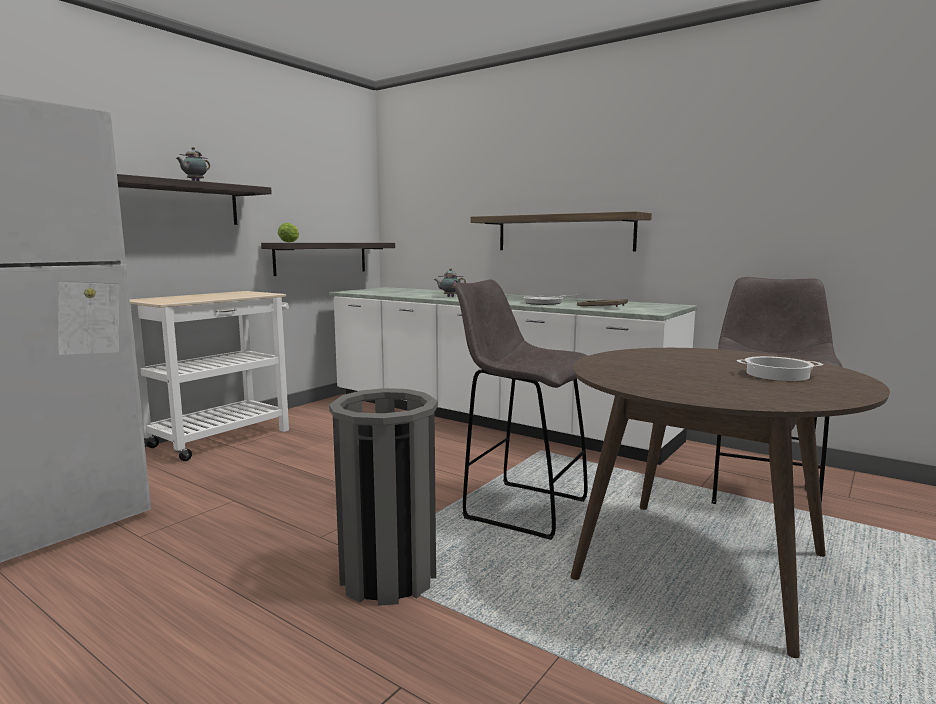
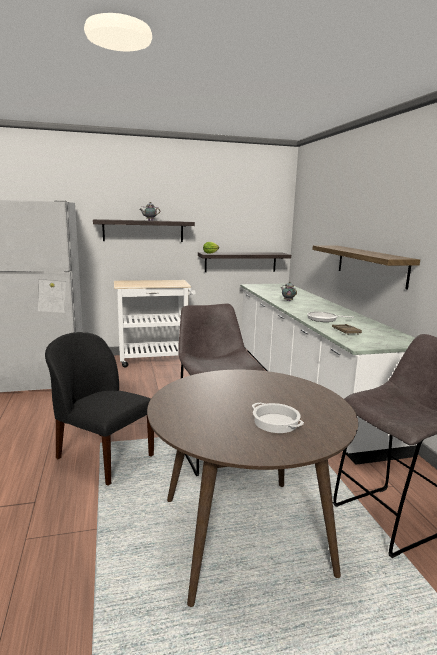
camera: 40 degrees right, 5 degrees up
grey trash can [329,388,438,606] -> black chair [45,332,154,485]

